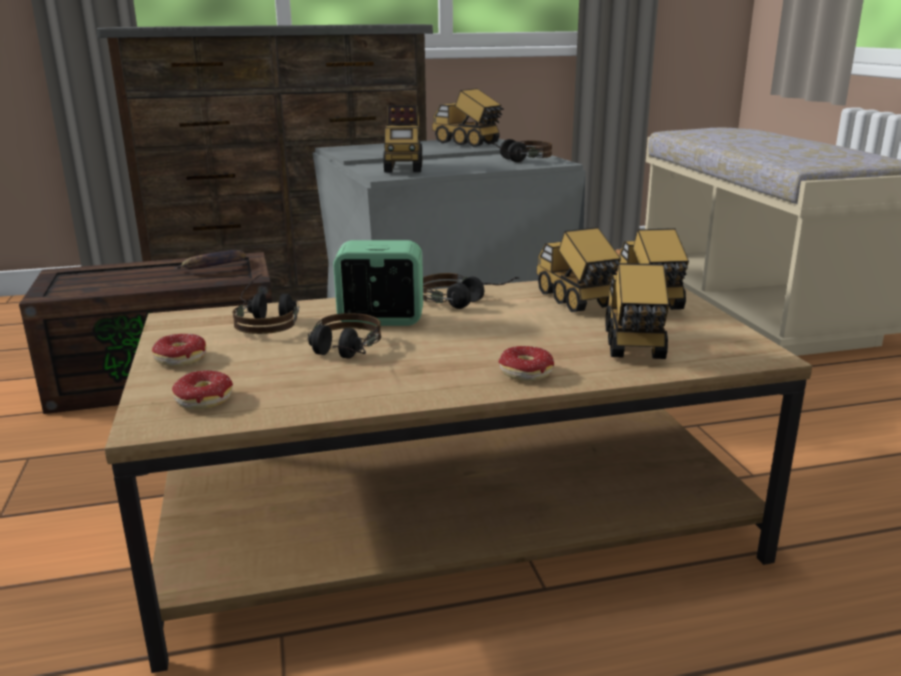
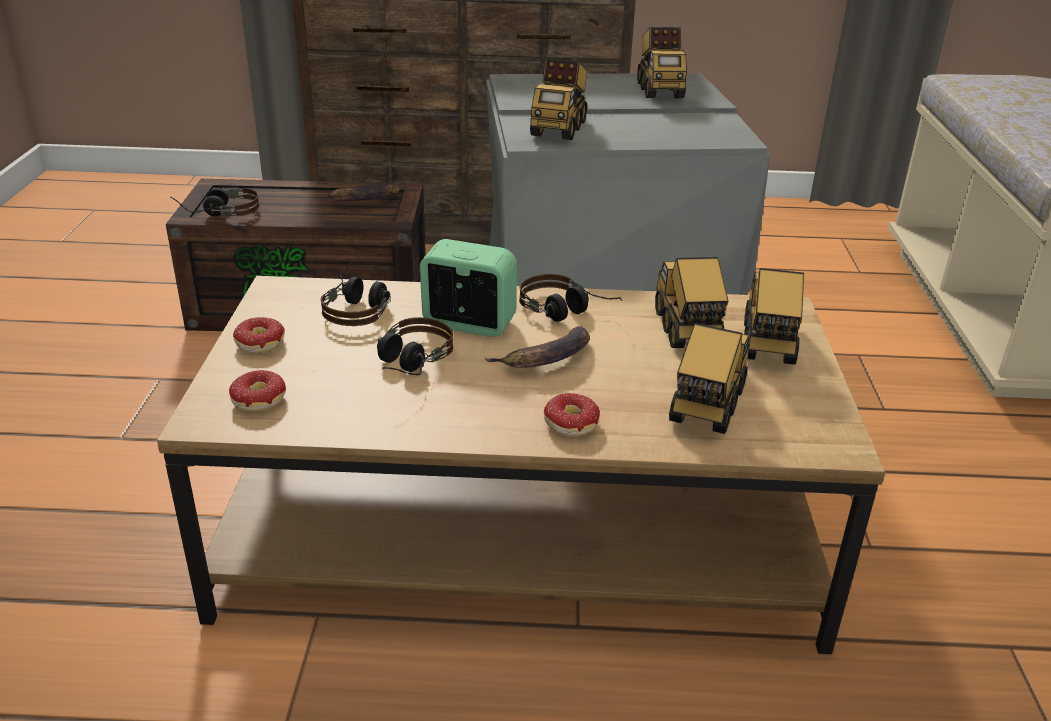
camera: 15 degrees right, 10 degrees up
toy truck [432,88,504,147] -> toy truck turned 150 degrees counterclockwise [637,27,687,98]
headphones [487,139,552,162] -> headphones moved to [170,188,259,216]
none -> banana [485,326,590,368]

